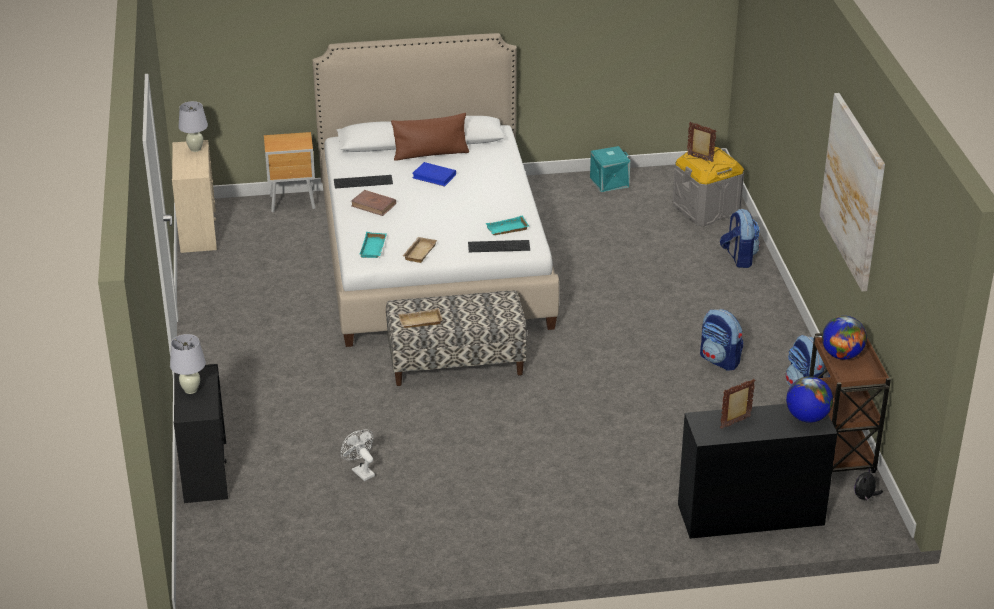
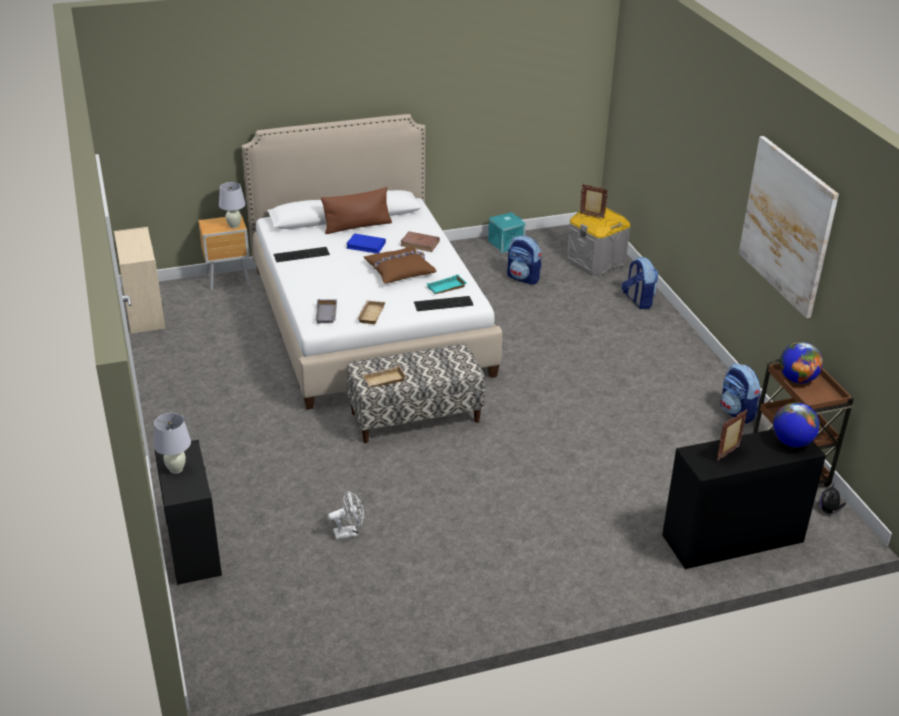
camera: 10 degrees left, 0 degrees up
white table lamp [178,101,208,152] -> white table lamp moved to [219,182,246,228]
white fan [341,430,375,481] -> white fan turned 120 degrees clockwise [328,491,364,540]
brown book [351,190,396,216] -> brown book moved to [400,231,440,252]
turquoise tray [360,232,387,258] -> grey tray [316,299,337,324]
backpack [700,309,743,371] -> backpack moved to [507,236,541,285]
none -> brown pillow [364,246,437,284]

